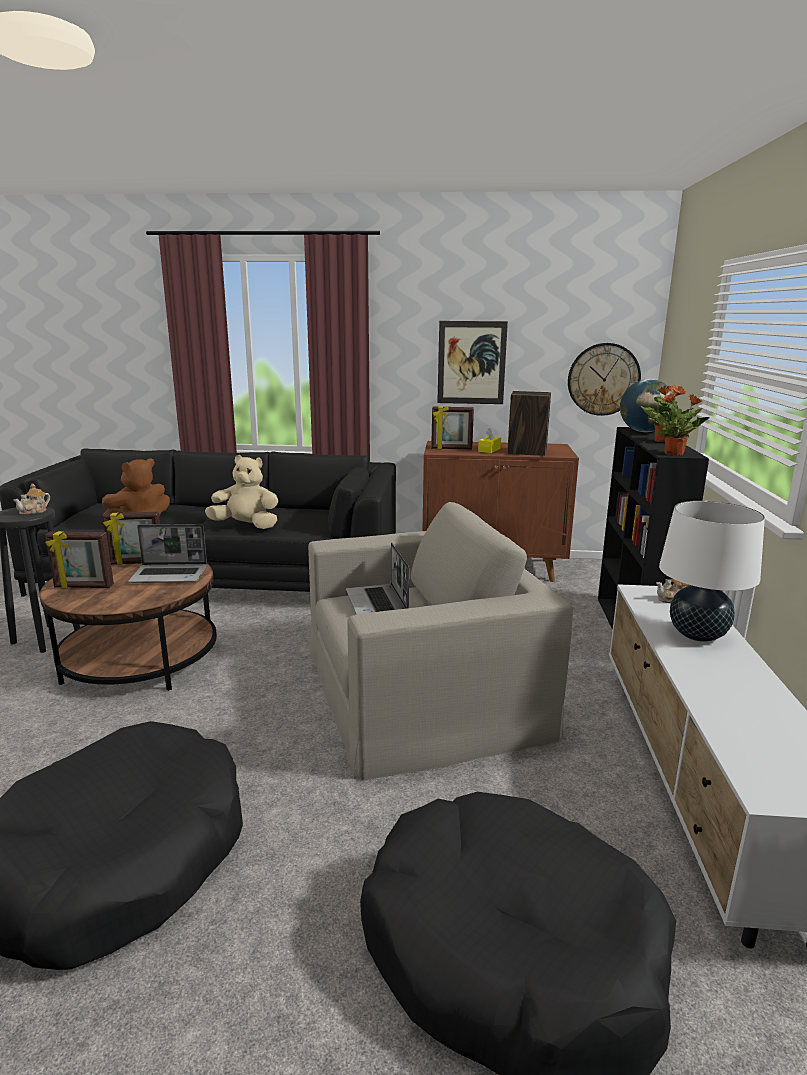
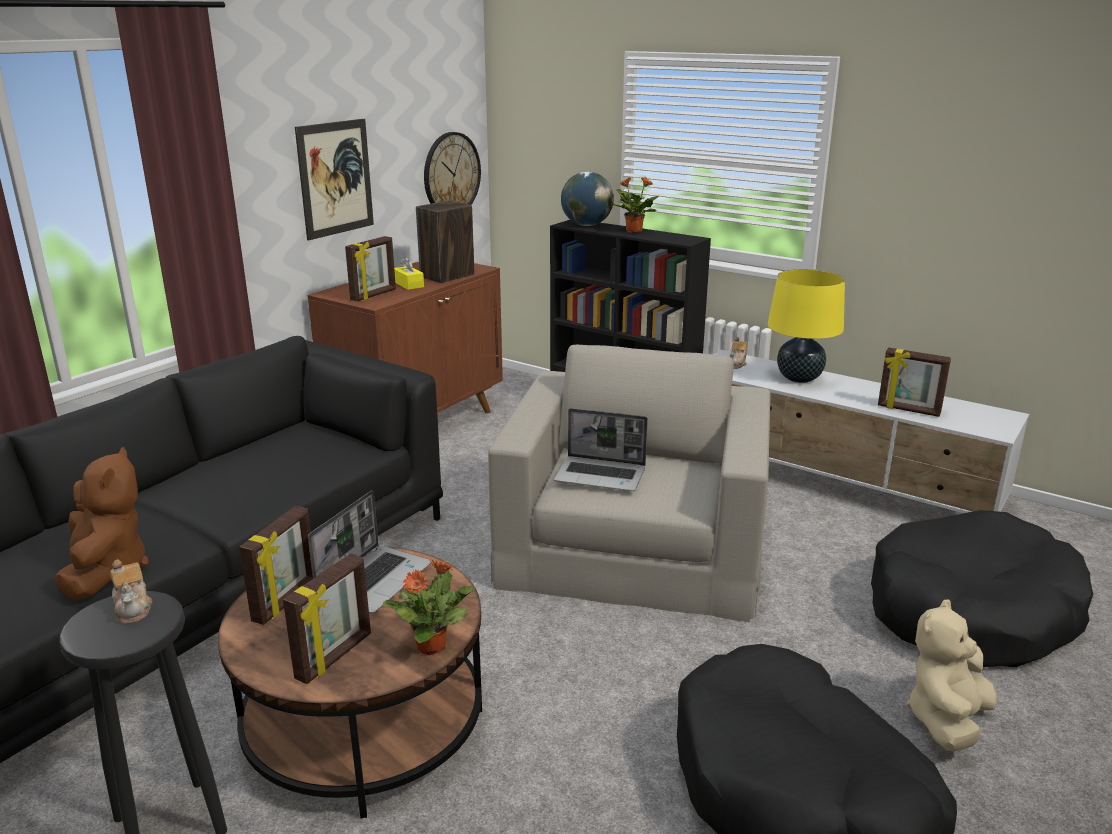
camera: 60 degrees left, 5 degrees up
beige plush toy [205,455,278,529] -> beige plush toy moved to [907,599,997,752]
potted plant [651,392,710,456] -> potted plant moved to [383,560,475,655]
white table lamp [659,501,765,642] -> yellow table lamp [768,269,845,383]
none -> picture frame [878,347,951,417]

